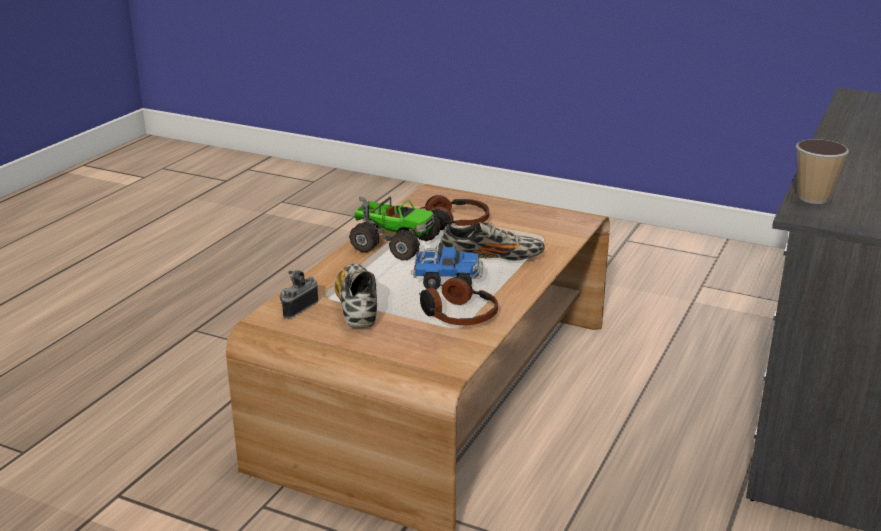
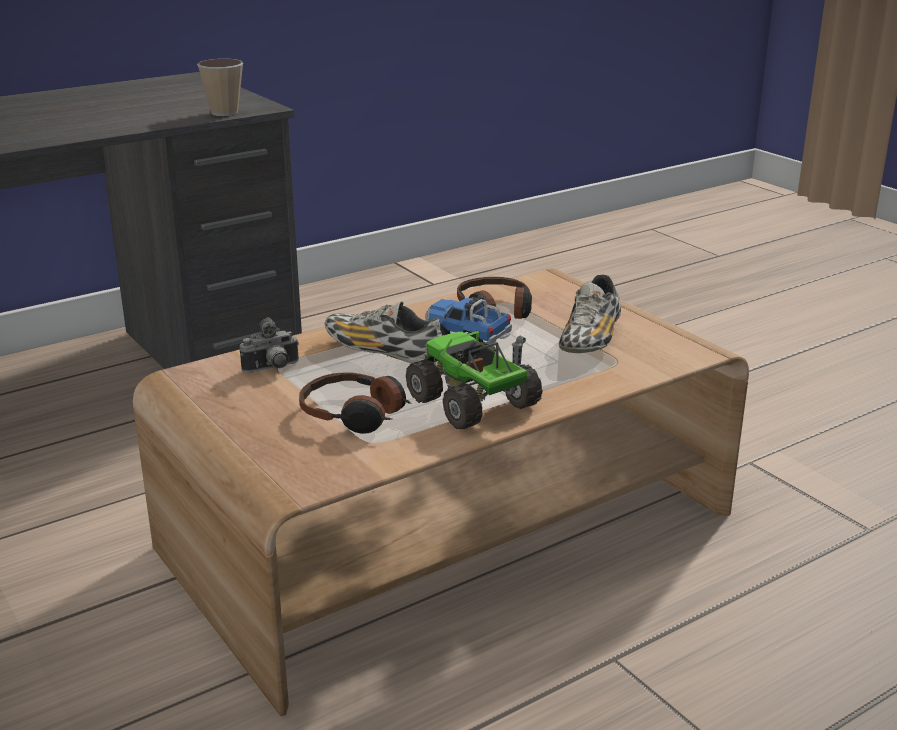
camera: 150 degrees left, 0 degrees up
camera [280,270,318,318] -> camera moved to [240,317,299,373]

